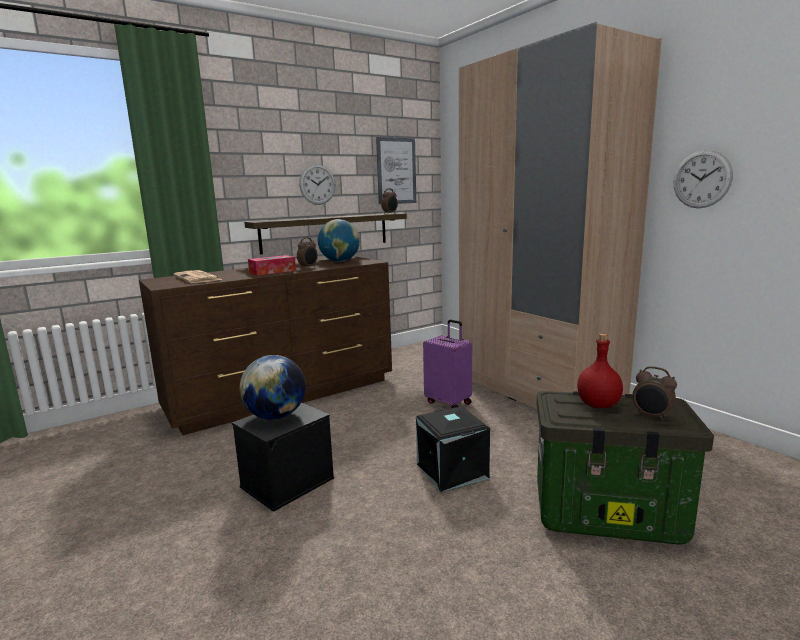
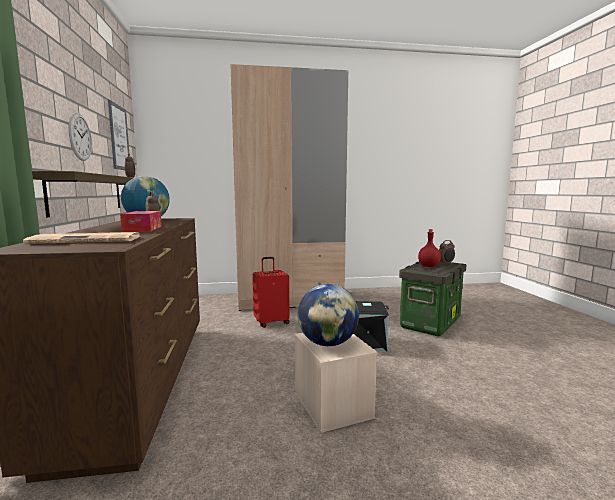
camera: 65 degrees left, 5 degrees down
black storage box [232,402,334,512] -> beige storage box [295,333,378,433]
purple suitcase [423,319,472,408] -> red suitcase [253,257,290,328]
wall clock [673,150,733,208] -> none

